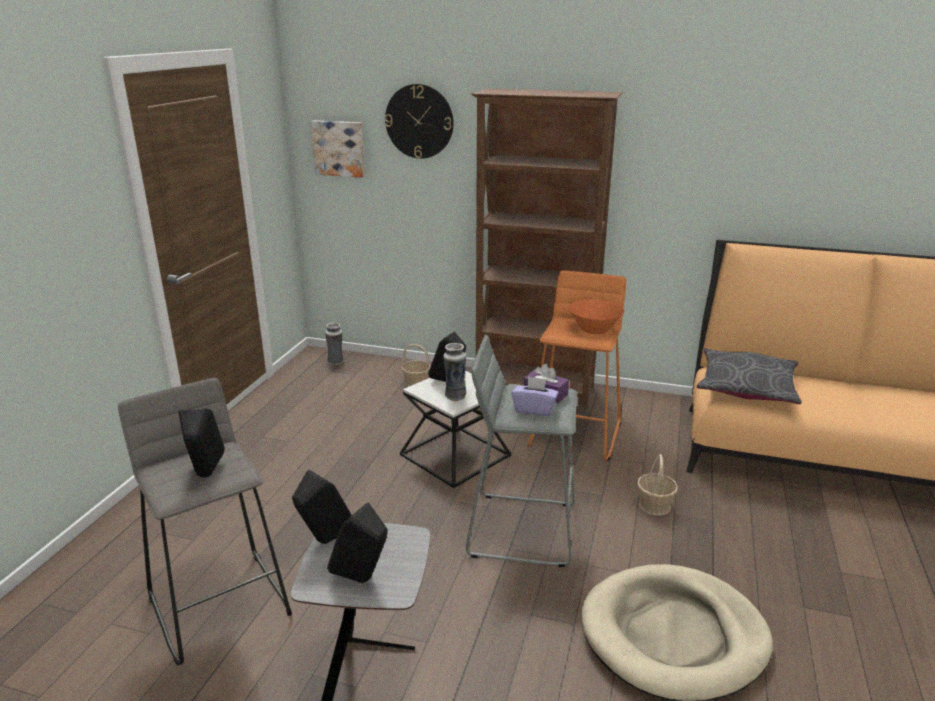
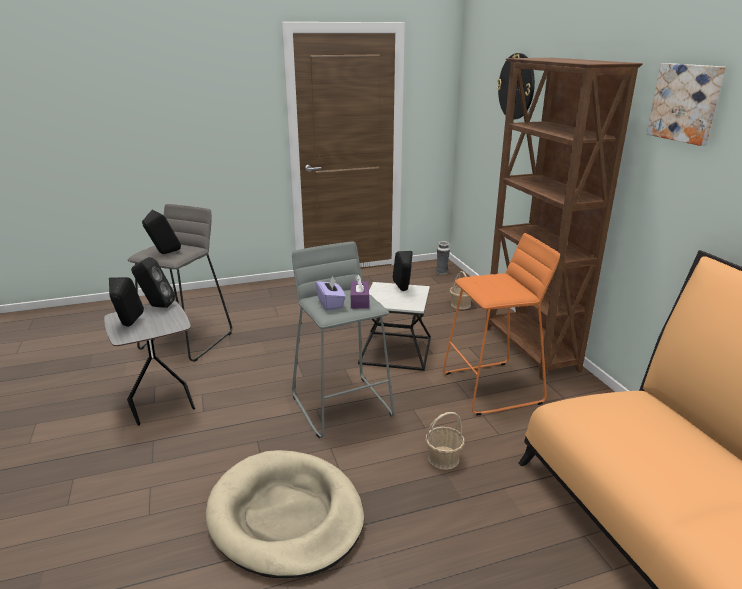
camera: 55 degrees right, 0 degrees up
picture [311,120,365,178] -> picture moved to [647,63,726,146]
vase [443,343,467,401] -> none
orange bowl [569,299,624,334] -> none
grey pillow [697,349,802,404] -> none

